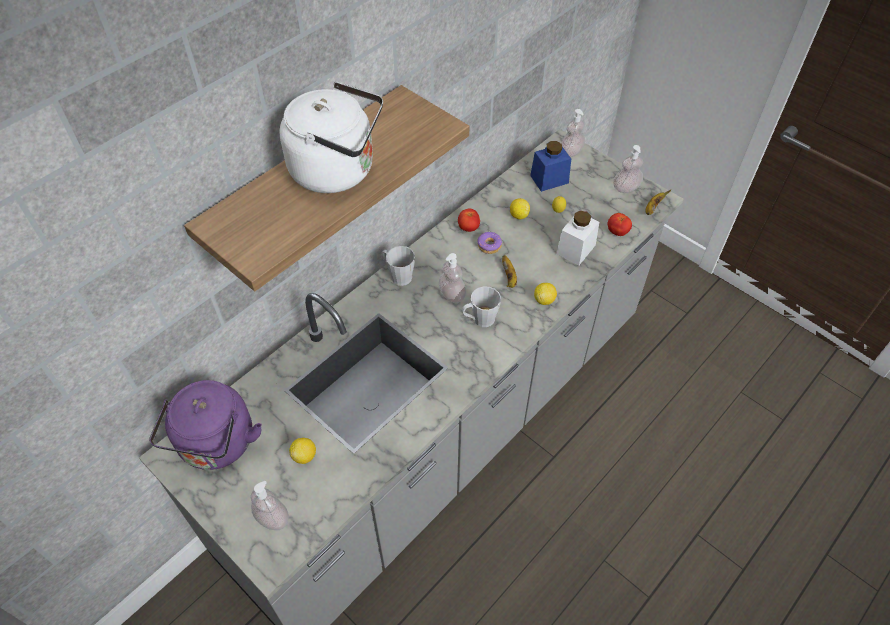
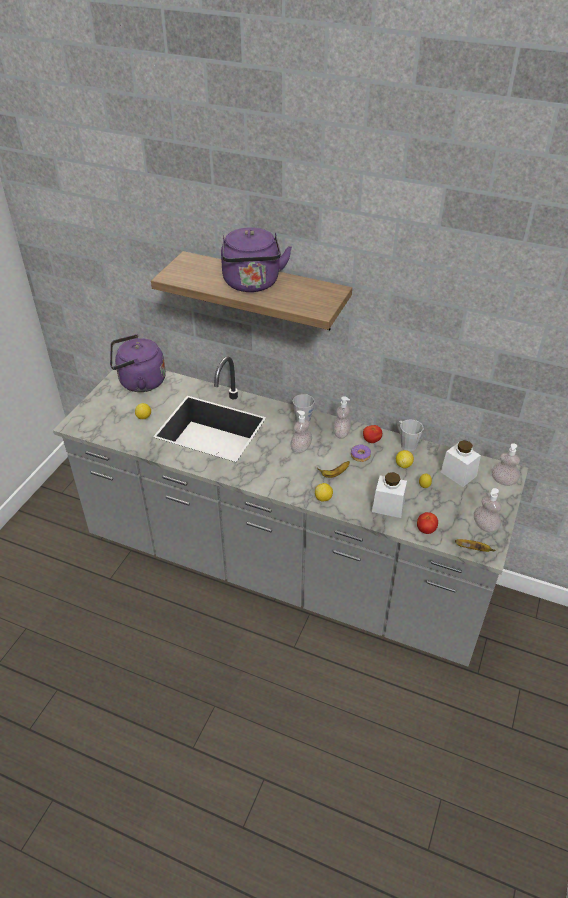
camera: 70 degrees right, 10 degrees down
soap dispenser [250,481,289,530] -> soap dispenser moved to [333,396,351,439]
white kettle [279,82,383,193] -> purple kettle [221,227,292,292]
grey mug [462,286,501,327] -> grey mug moved to [397,419,423,451]
blue jar [530,141,571,192] -> white jar [441,440,481,487]

